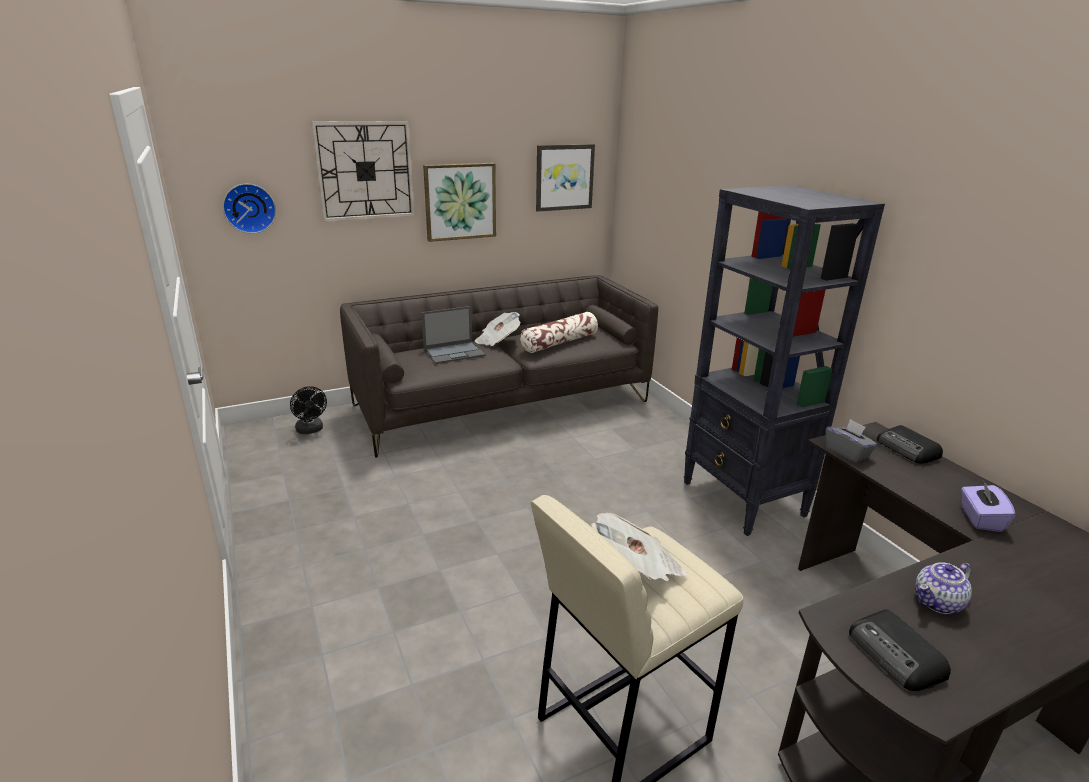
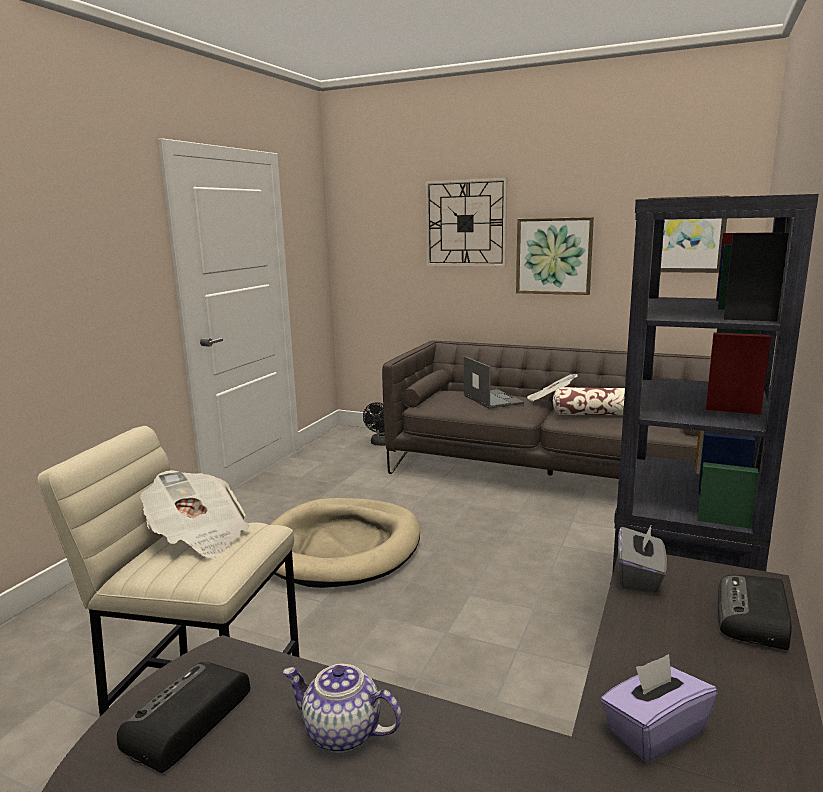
camera: 50 degrees right, 10 degrees down
wall clock [223,184,276,234] -> none
laptop [421,306,486,364] -> laptop turned 135 degrees counterclockwise [464,356,524,409]
none -> beige dog bed [270,498,420,588]

